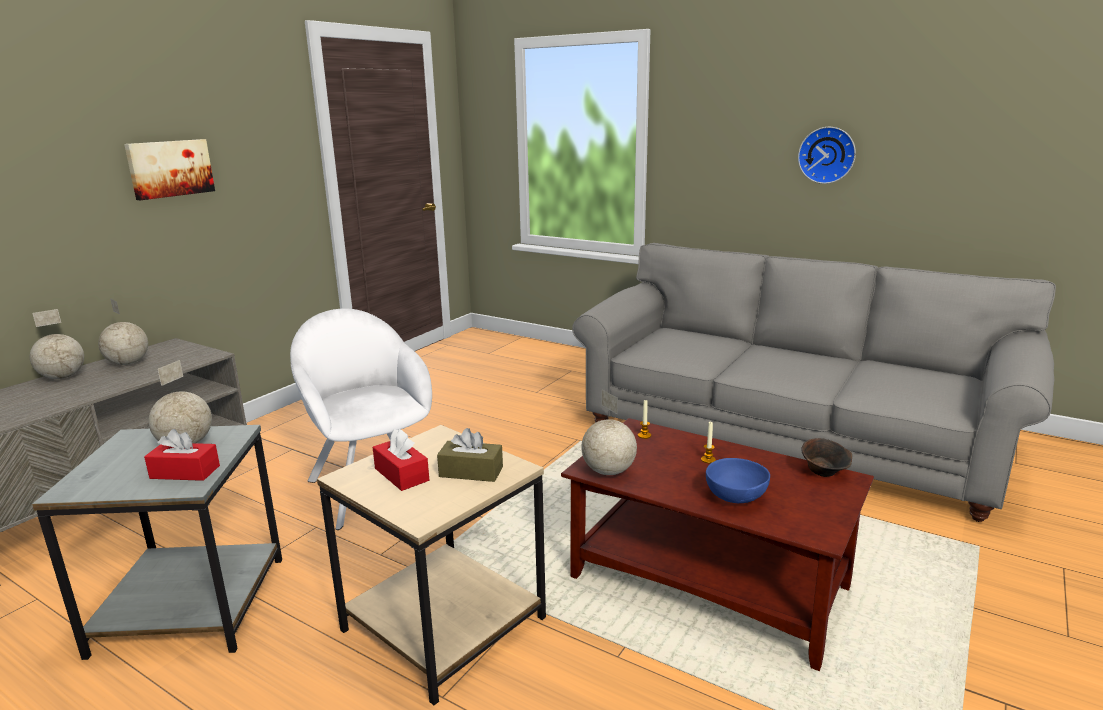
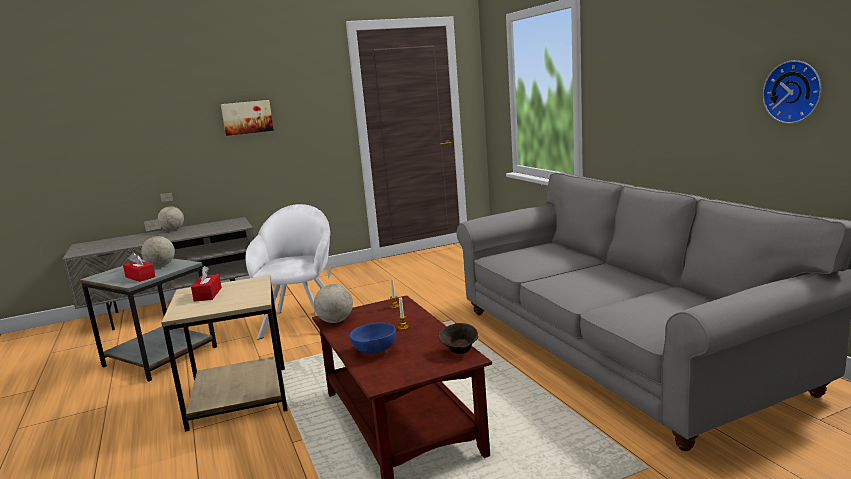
camera: 35 degrees right, 5 degrees down
globe [98,298,148,365] -> none
brown tissue box [437,428,503,482] -> none
wall clock [798,127,856,184] -> wall clock moved to [763,60,822,124]

